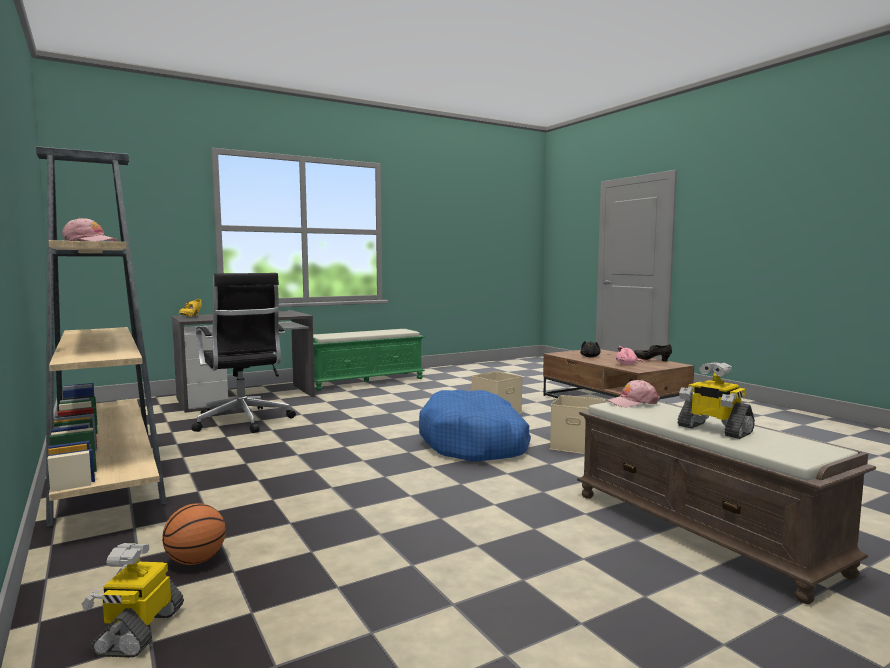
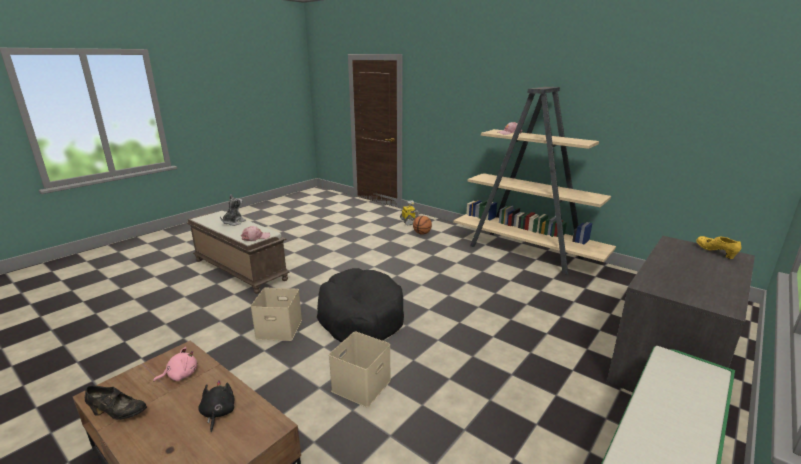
camera: 160 degrees right, 15 degrees up
black office chair [191,273,296,433] -> none
blue dog bed [419,389,531,462] -> black dog bed [317,268,404,343]
toy robot [678,362,755,439] -> plush toy [220,195,246,226]

